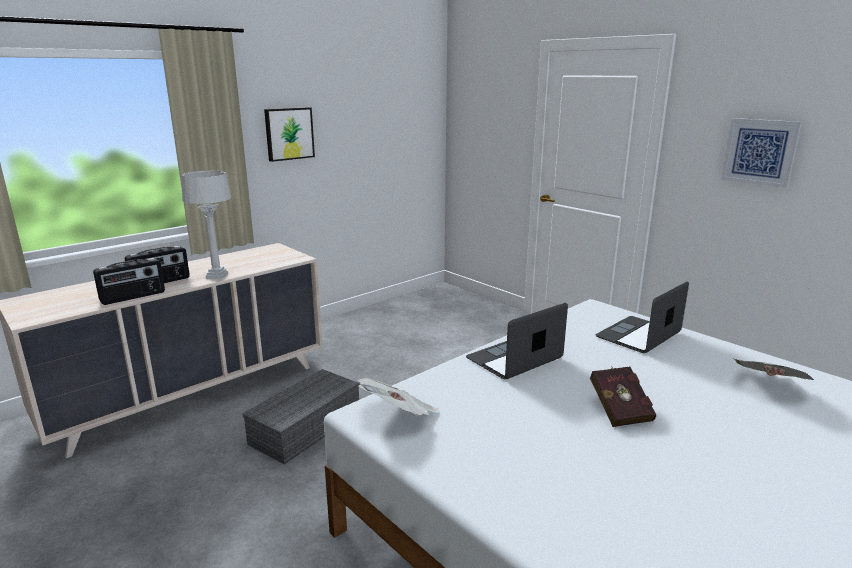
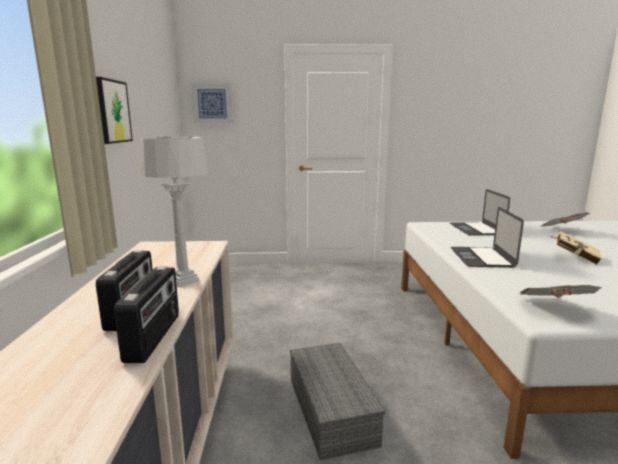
camera: 50 degrees left, 5 degrees down
red book [590,366,656,427] -> beige book [552,232,602,265]
picture [721,118,802,188] -> picture moved to [191,83,232,123]

